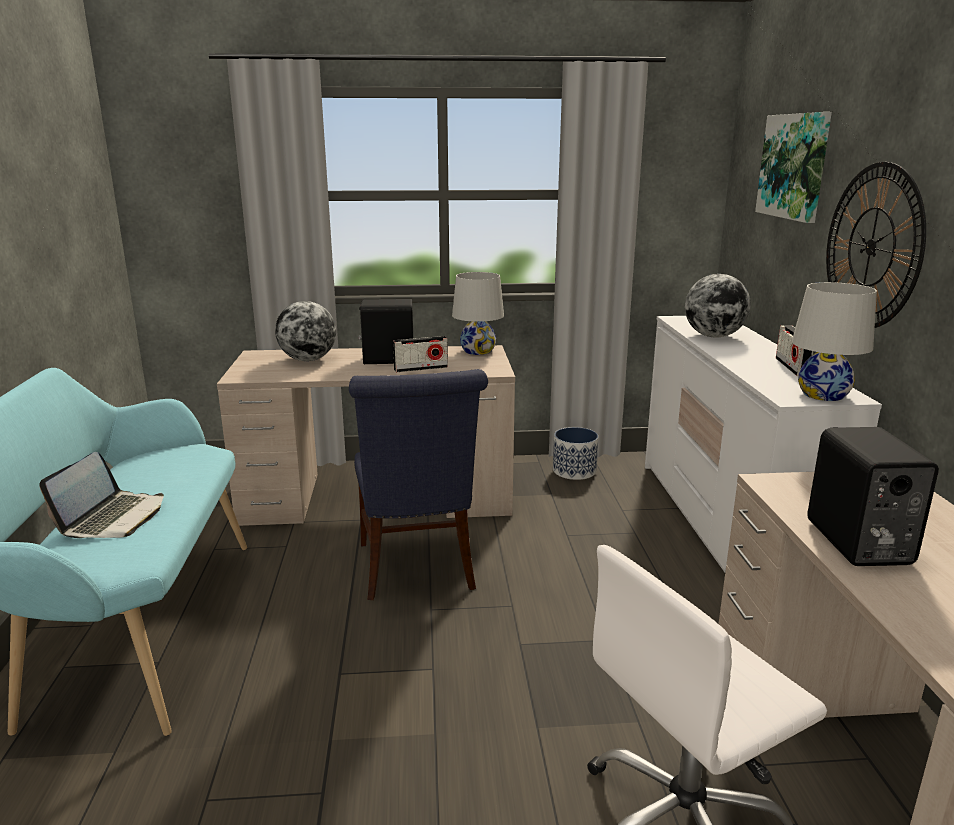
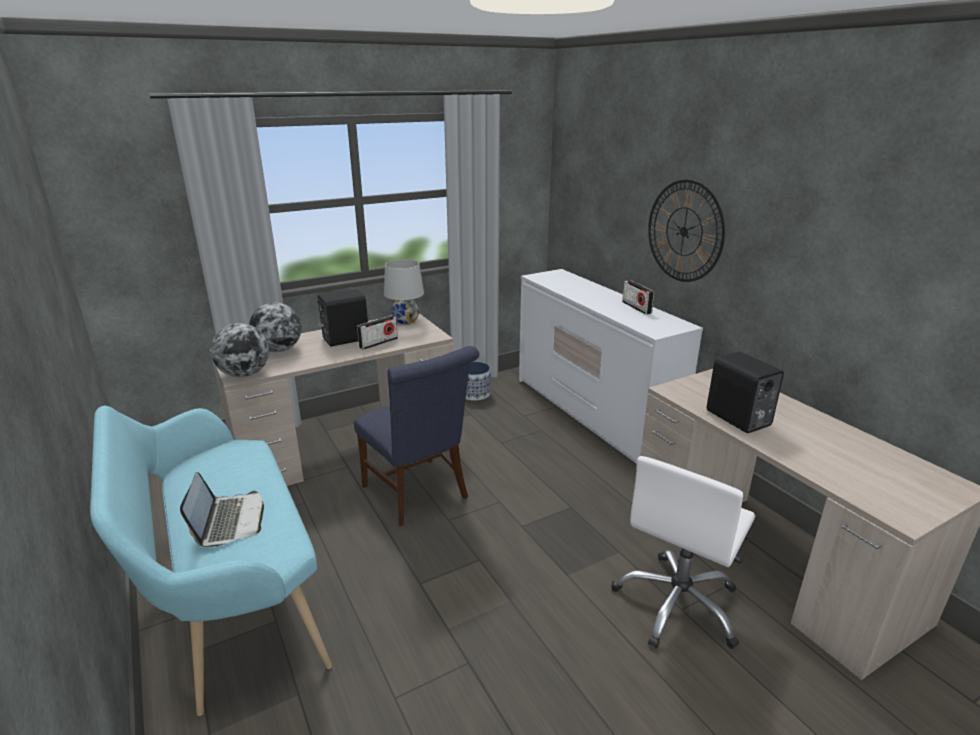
camera: 25 degrees left, 5 degrees up
globe [685,274,751,337] -> globe moved to [211,323,269,377]
picture [755,112,832,223] -> none
white table lamp [792,282,877,401] -> none

